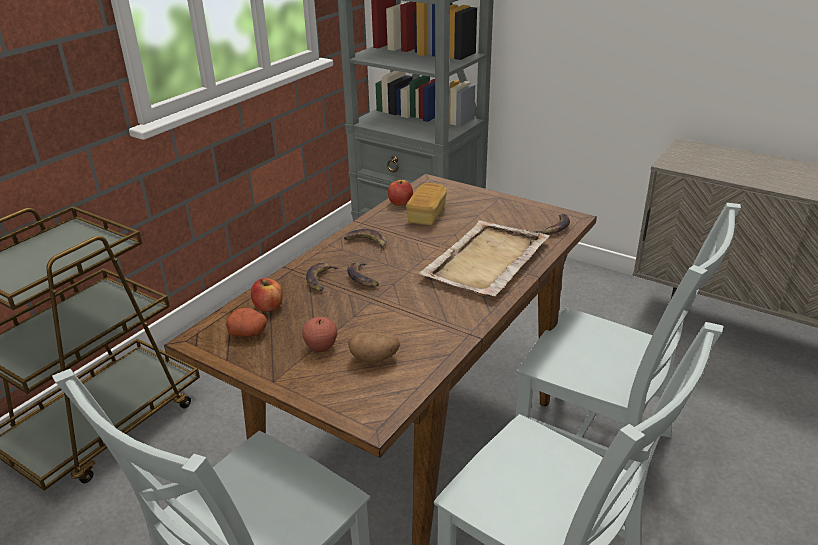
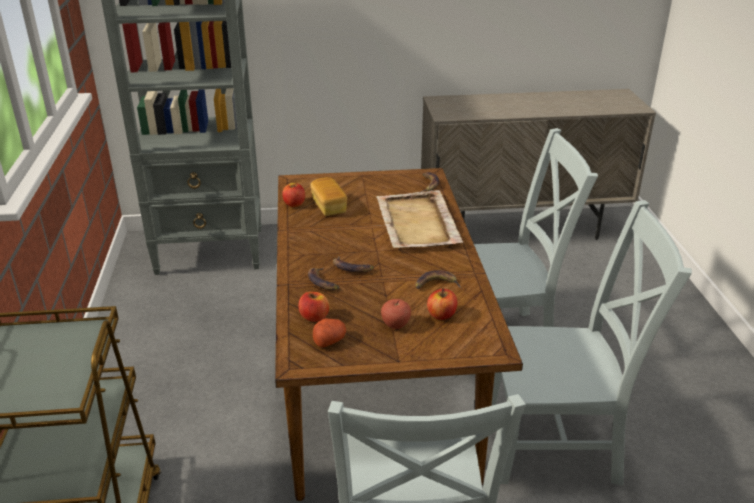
camera: 40 degrees left, 0 degrees up
banana [344,229,387,252] -> banana moved to [416,270,461,289]
potato [348,332,400,363] -> apple [427,288,457,320]

